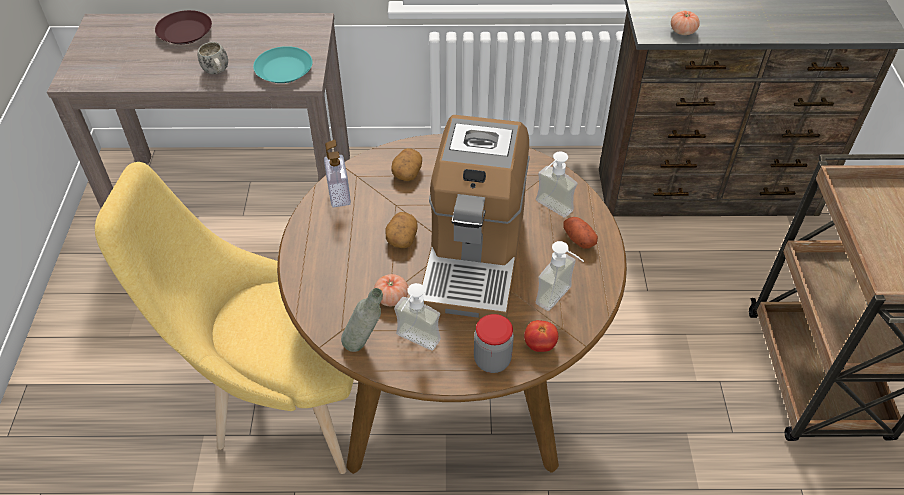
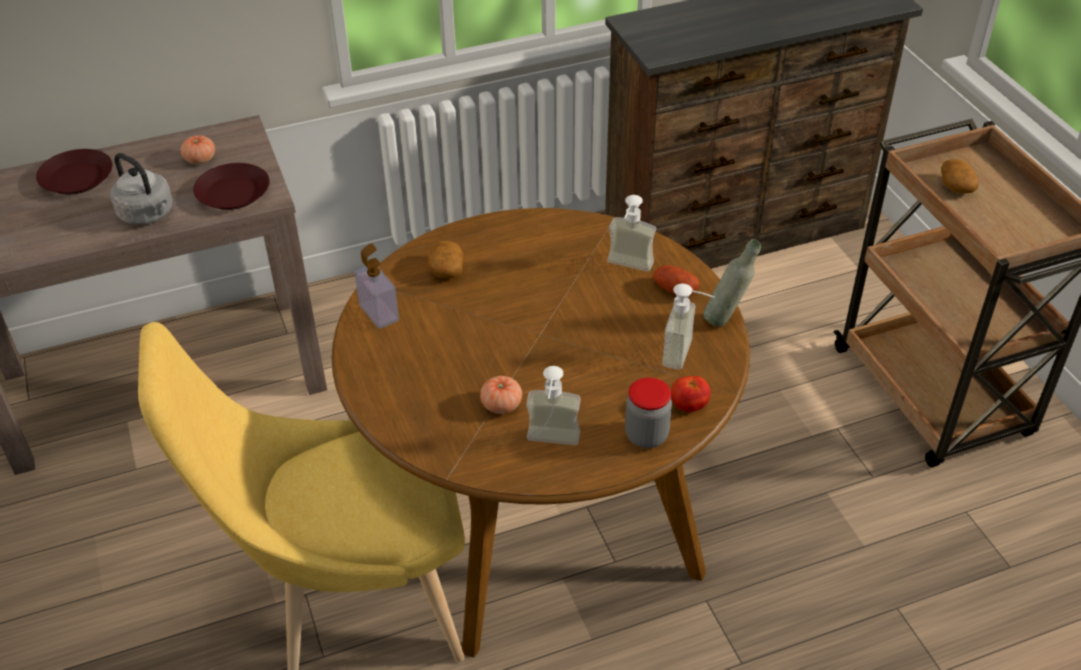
camera: 20 degrees left, 5 degrees down
white mug [198,42,228,74] -> grey kettle [110,153,173,225]
turquoise plate [253,46,312,83] -> brown plate [193,163,270,210]
grey bottle [341,288,383,352] -> grey bottle moved to [703,239,761,327]
potato [386,212,418,248] -> potato moved to [941,159,979,193]
coffee machine [422,115,530,319] -> none
tomato [671,11,700,35] -> tomato moved to [181,135,215,164]

